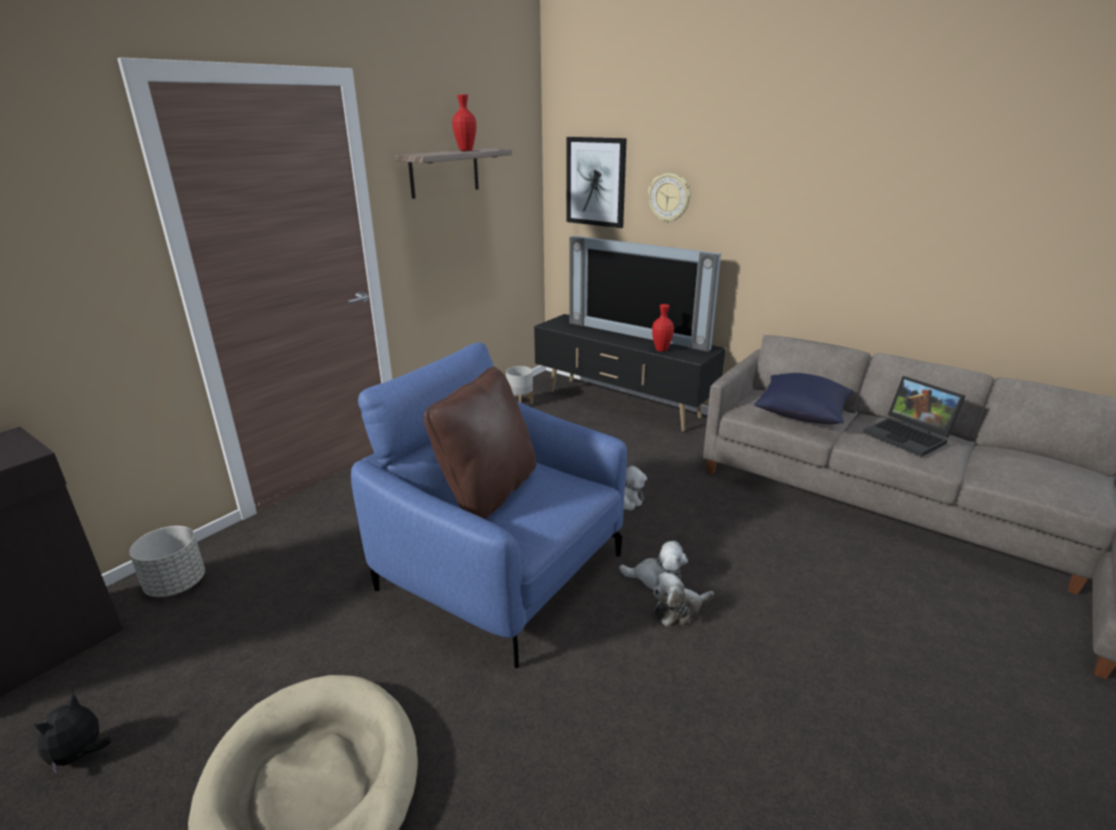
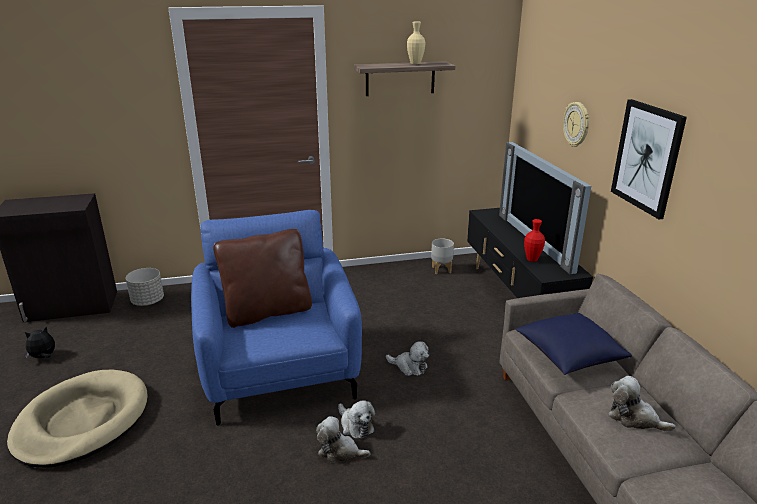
camera: 40 degrees right, 0 degrees up
red vase [452,94,476,151] -> beige vase [407,21,426,65]
picture [566,137,627,228] -> picture moved to [611,99,687,219]
laptop [863,376,966,457] -> plush toy [609,376,676,432]

